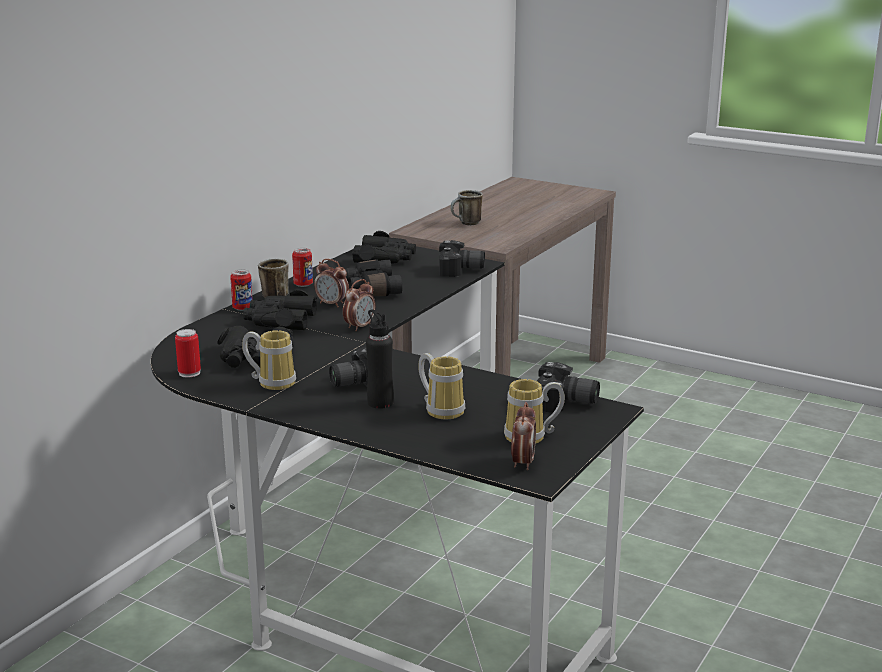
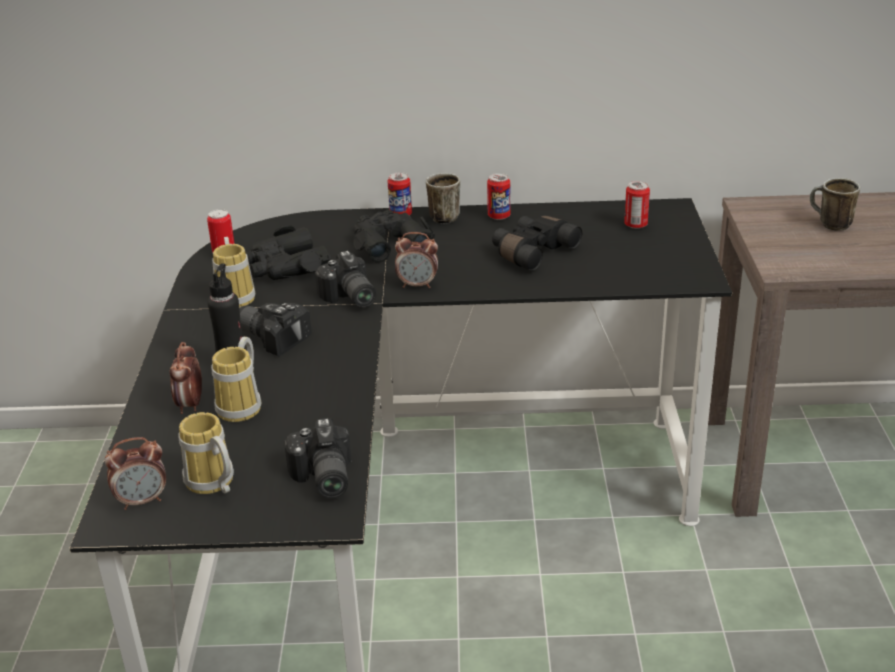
camera: 60 degrees right, 10 degrees up
alarm clock [314,259,349,307] -> alarm clock moved to [170,342,202,414]
black binoculars [352,231,416,263] -> can [624,181,650,229]
camera [439,240,485,277] -> camera moved to [315,250,376,307]

